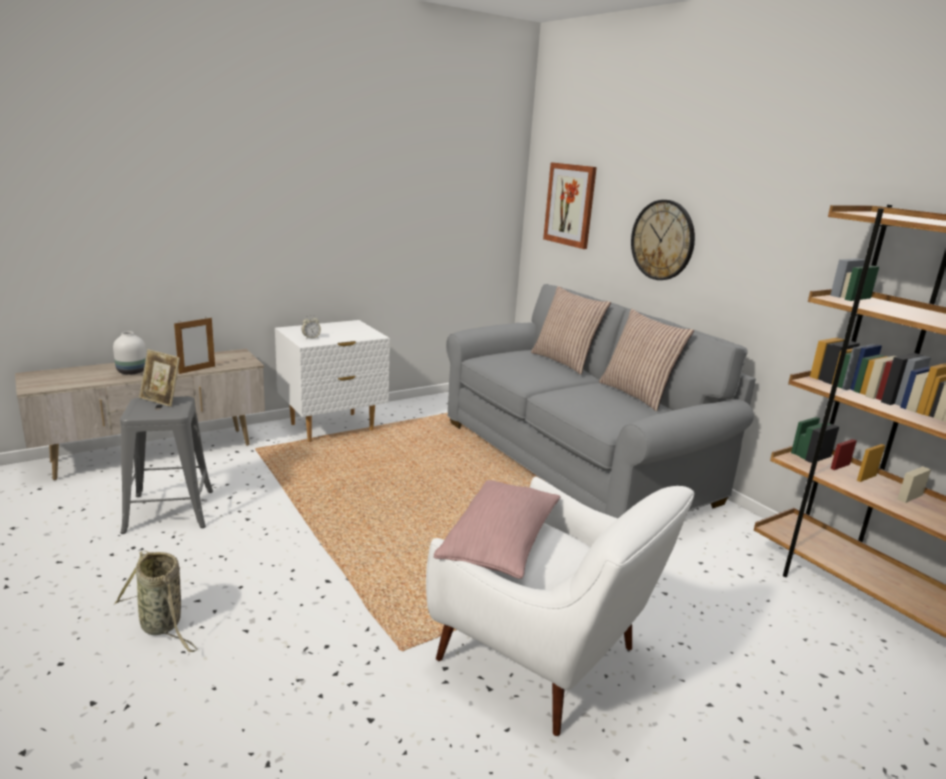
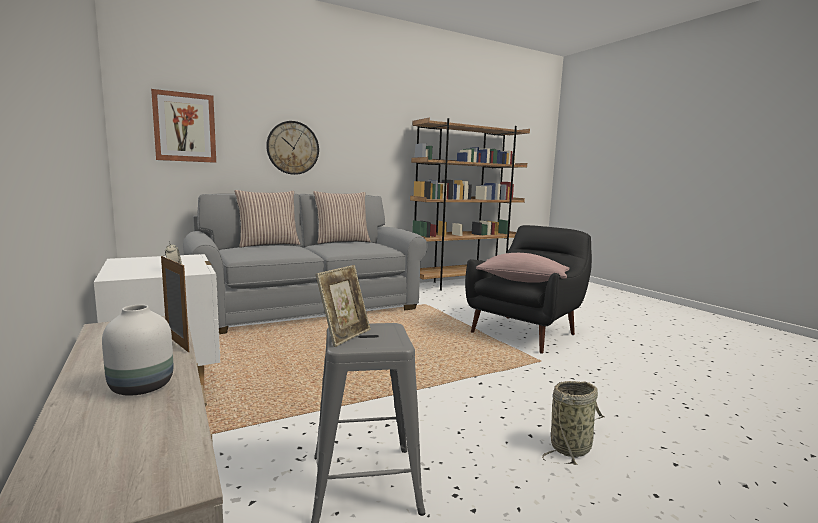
camera: 85 degrees left, 10 degrees down
white armchair [426,477,694,736] -> black armchair [465,225,592,354]

